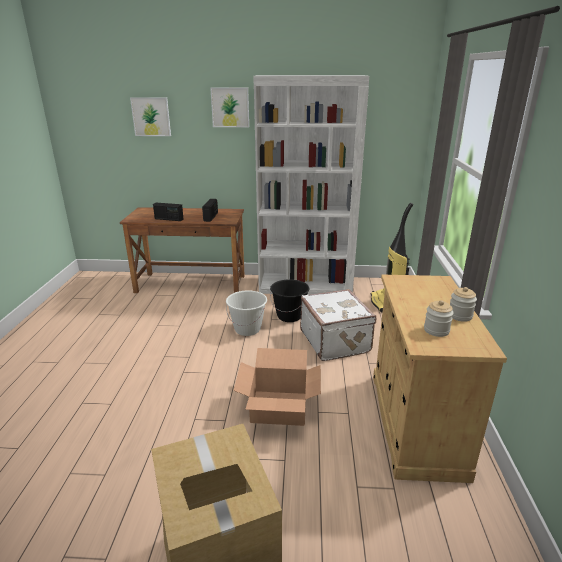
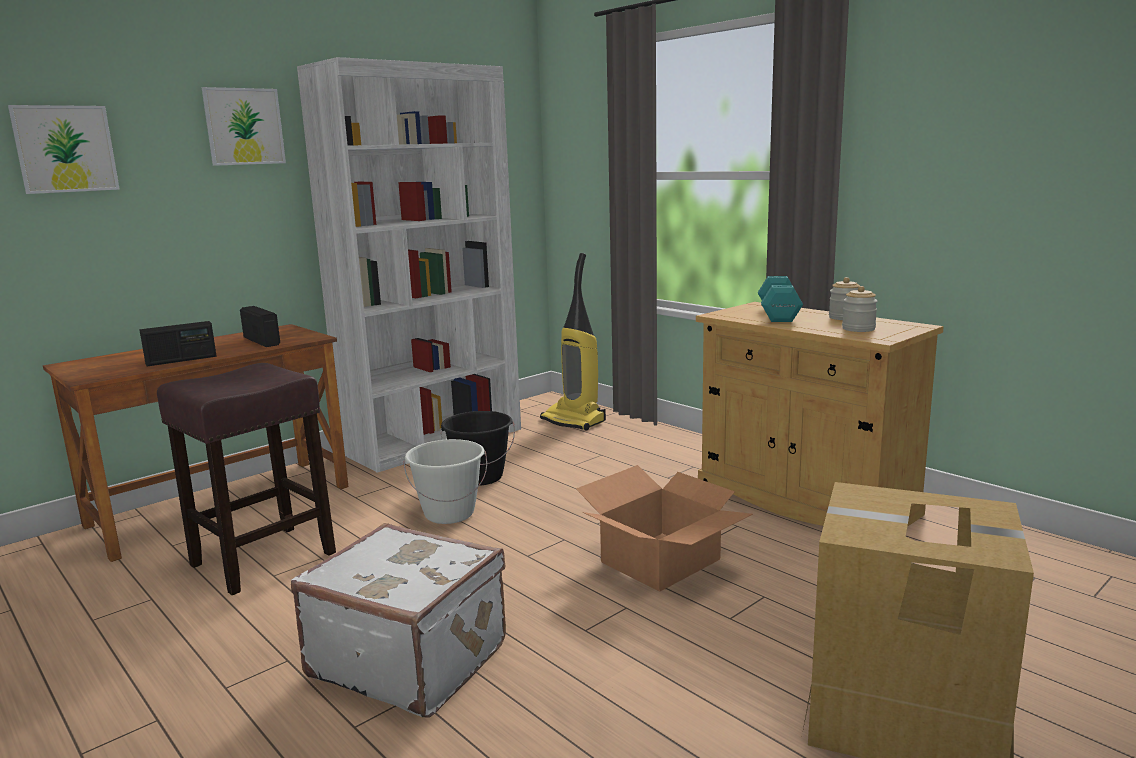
camera: 45 degrees left, 10 degrees down
white suitcase [300,289,377,361] -> white suitcase moved to [291,523,506,718]
none -> brown stool [157,363,336,595]
none -> turquoise dumbbell [758,276,803,322]

